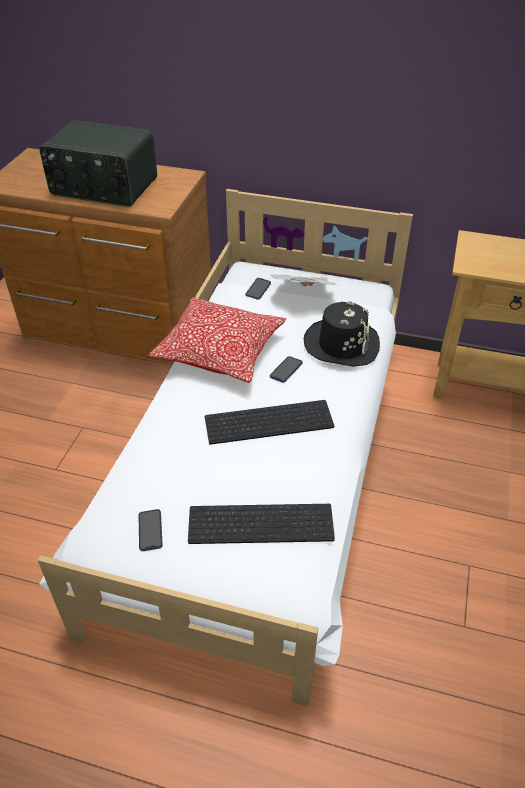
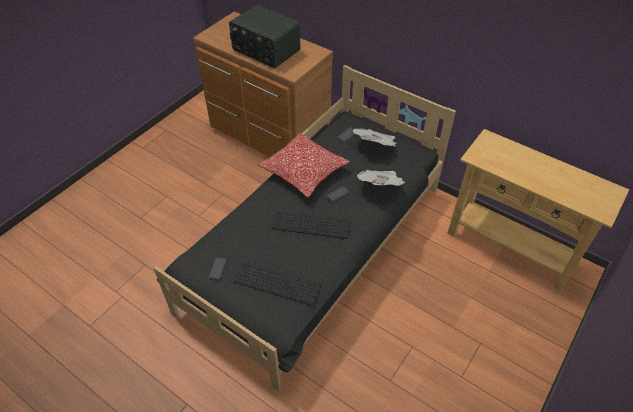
camera: 20 degrees right, 5 degrees up
white bed [38,189,413,707] -> black bed [153,65,456,392]
black hat [304,301,380,367] -> newspaper [357,170,405,186]

